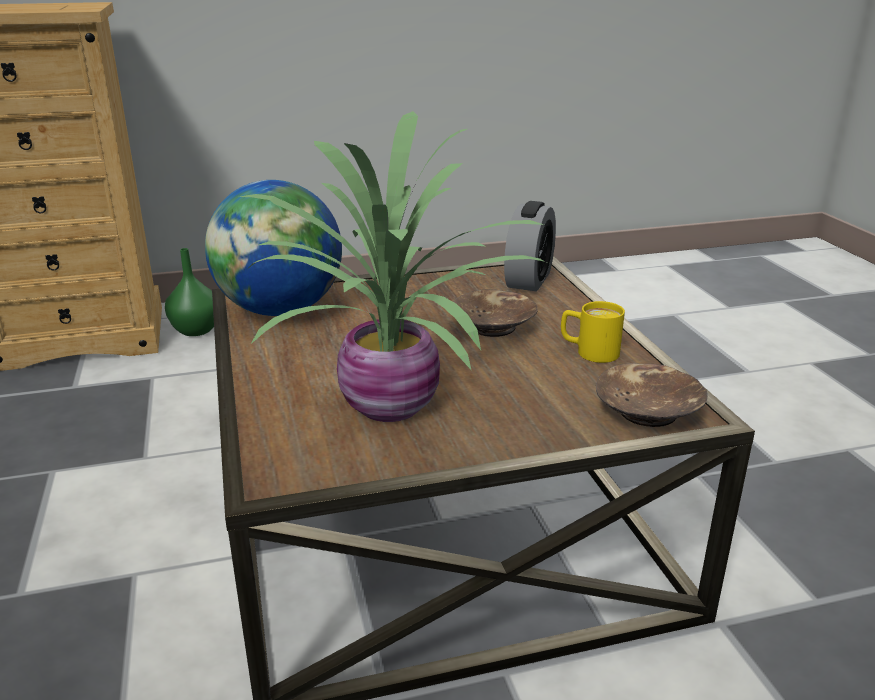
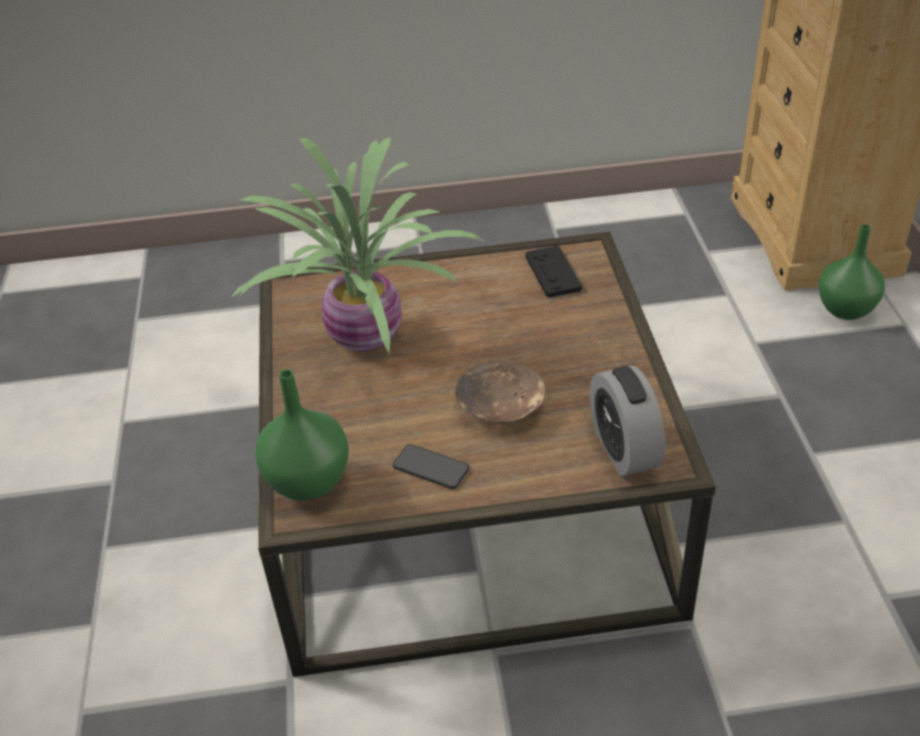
camera: 100 degrees right, 15 degrees up
globe [205,180,342,316] -> black game controller [526,246,582,298]
alarm clock [504,201,556,291] -> alarm clock turned 45 degrees clockwise [590,366,665,476]
yellow mug [561,301,625,363] -> phone [393,444,470,489]
brown bowl [596,363,708,427] -> green vase [255,369,349,501]

